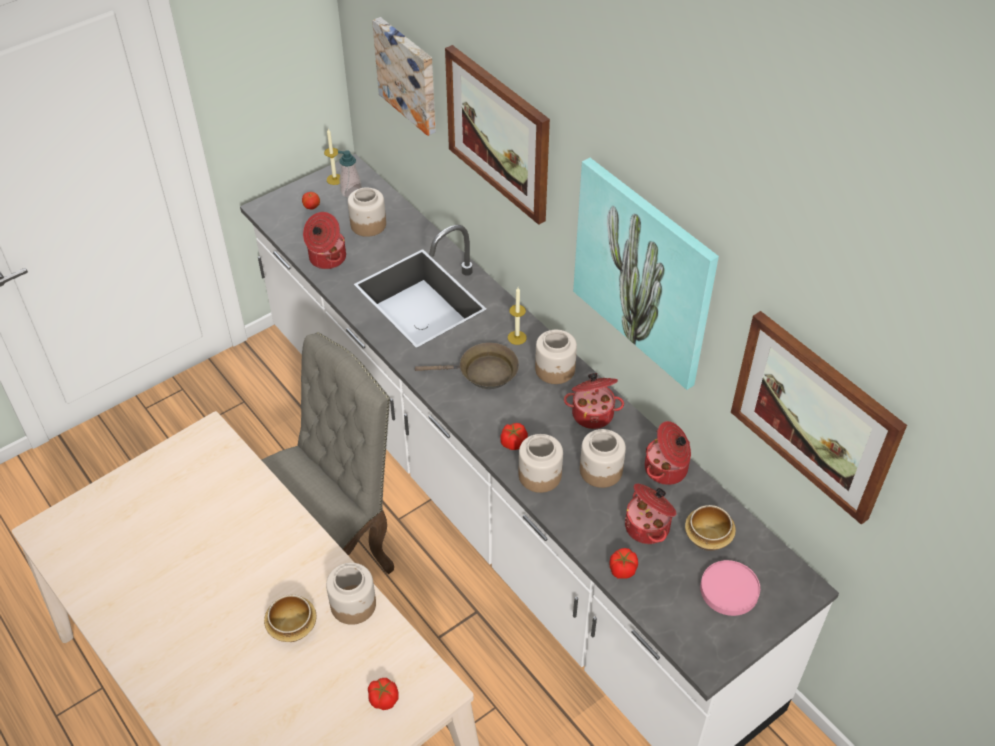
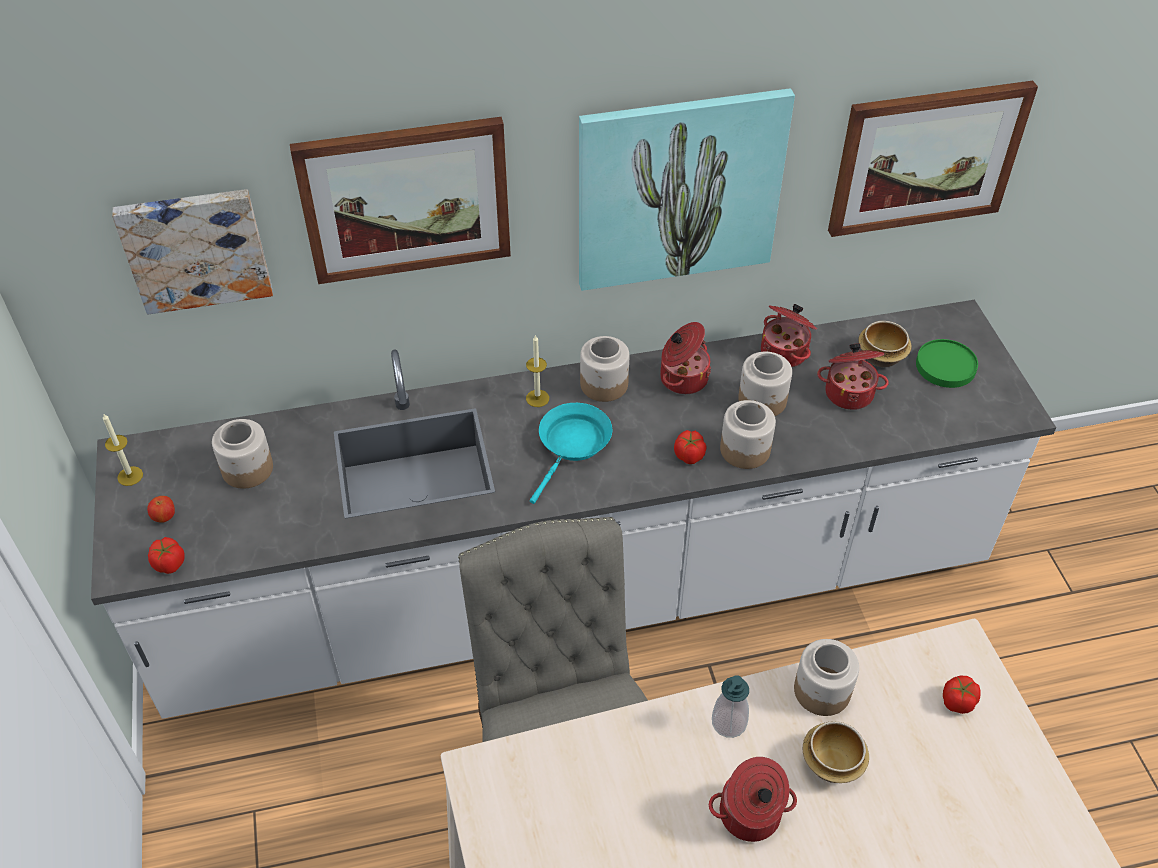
camera: 65 degrees left, 0 degrees up
cooking pot [303,212,346,269] -> cooking pot moved to [709,757,797,842]
soap dispenser [338,150,362,198] -> soap dispenser moved to [712,675,749,738]
brown frying pan [415,343,519,389] -> turquoise frying pan [530,403,612,504]
tomato [609,548,638,579] -> tomato moved to [148,537,184,574]
pink plate [700,560,760,616] -> green plate [916,339,978,388]

